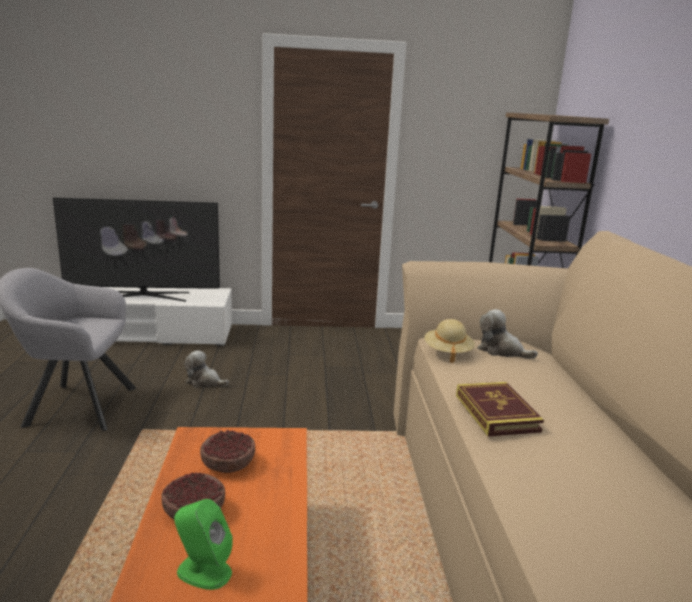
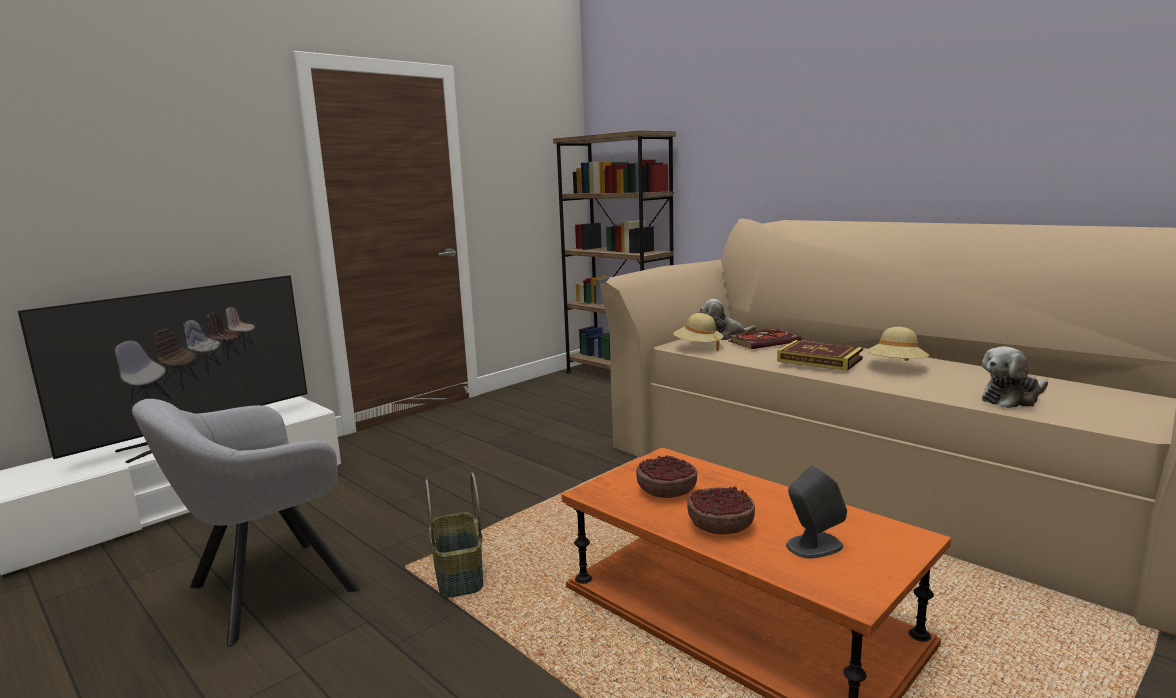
camera: 40 degrees left, 5 degrees down
green speaker [174,499,233,590] -> grey speaker [786,465,847,558]
plush toy [184,350,229,387] -> plush toy moved to [981,346,1048,408]
none -> basket [425,473,483,598]
none -> book [728,329,801,349]
none -> beige hat [866,327,929,361]

